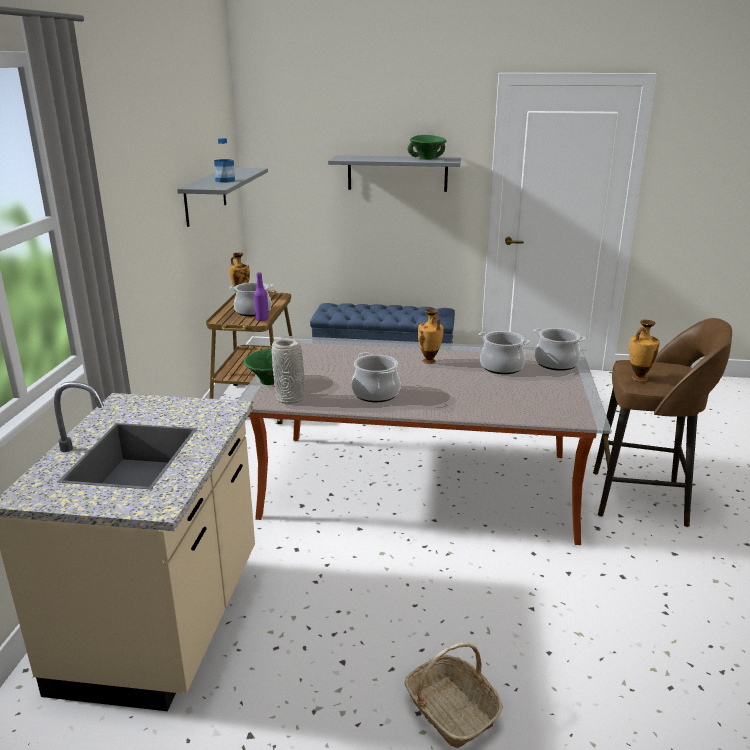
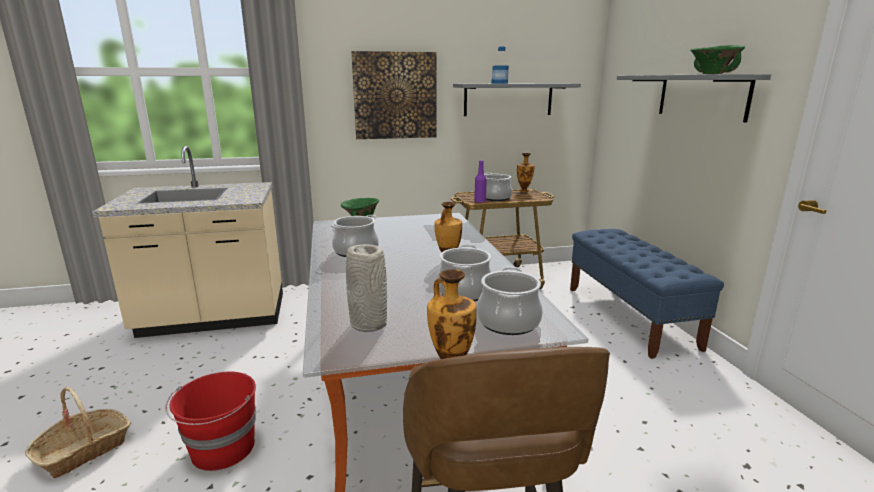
camera: 70 degrees right, 5 degrees down
grey vase [271,339,304,404] -> grey vase moved to [346,244,387,332]
none -> red bucket [166,372,256,471]
none -> picture [351,51,436,139]

